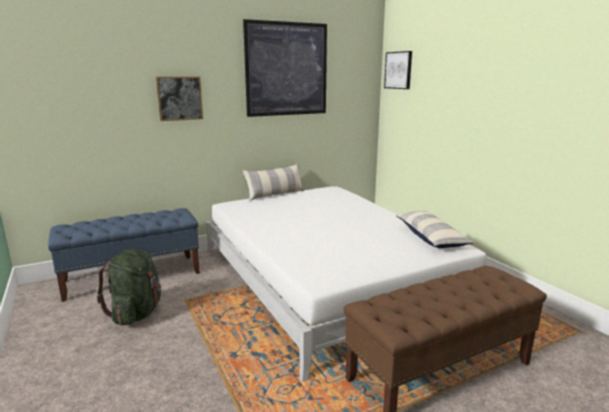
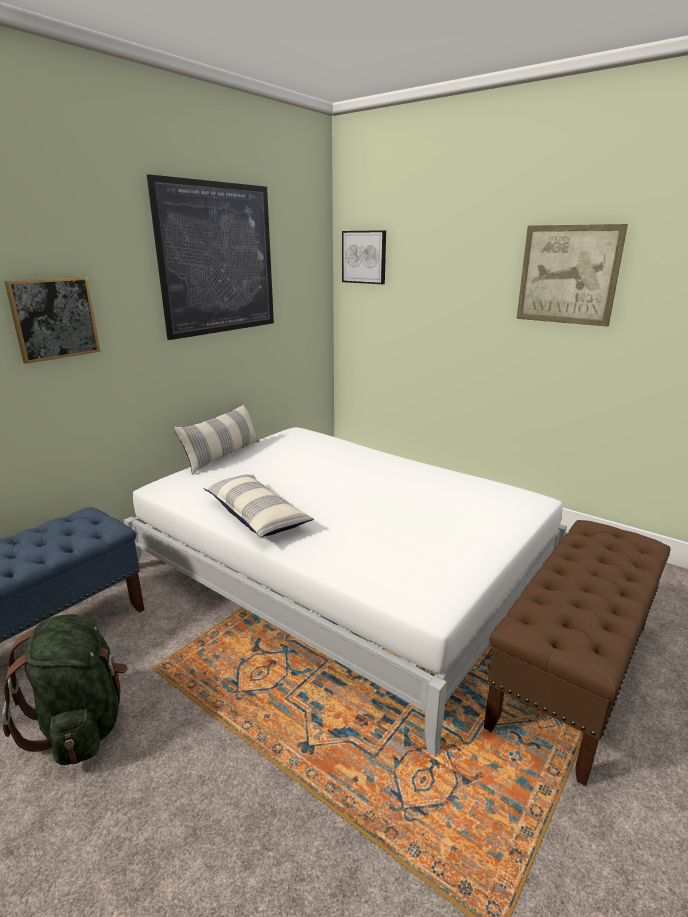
camera: 25 degrees left, 5 degrees up
pillow [396,211,474,248] -> pillow moved to [203,474,314,538]
none -> picture [517,224,628,327]

